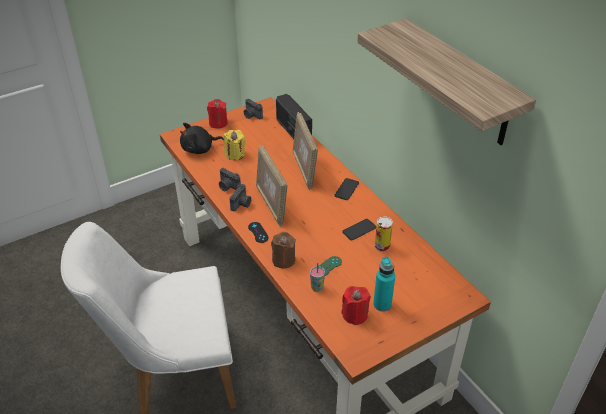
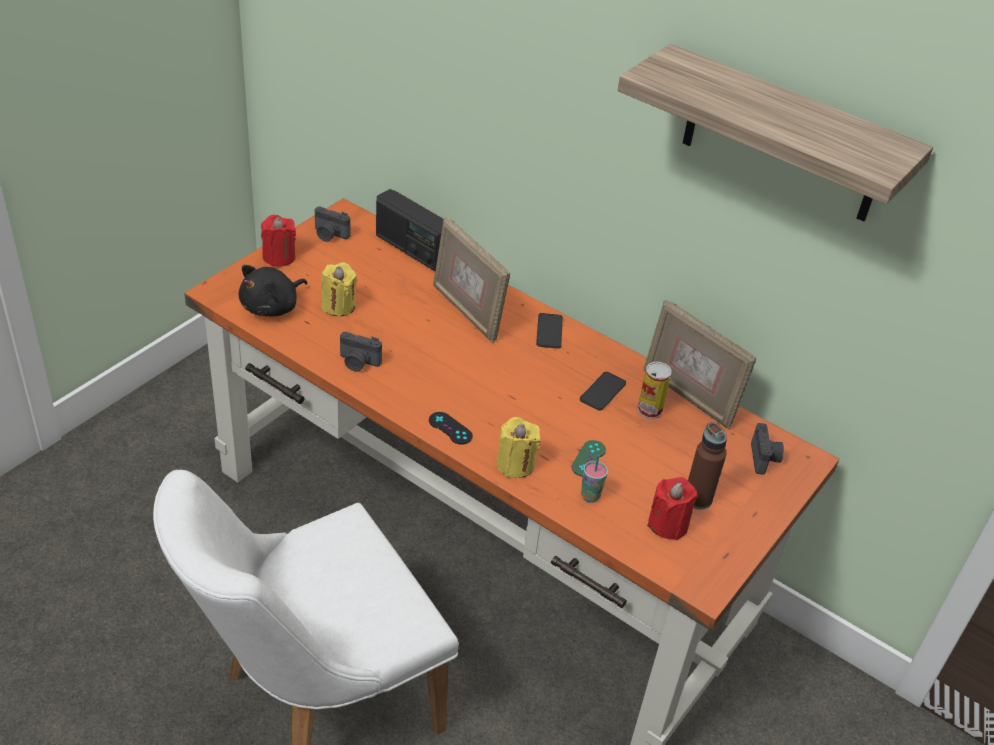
camera: 25 degrees left, 0 degrees up
camera [229,184,251,211] -> camera moved to [751,423,784,475]
picture frame [256,145,288,227] -> picture frame moved to [644,300,756,429]
brown candle [271,232,296,269] -> yellow candle [496,417,541,478]
turquoise bottle [373,257,395,312] -> brown bottle [688,422,727,509]

